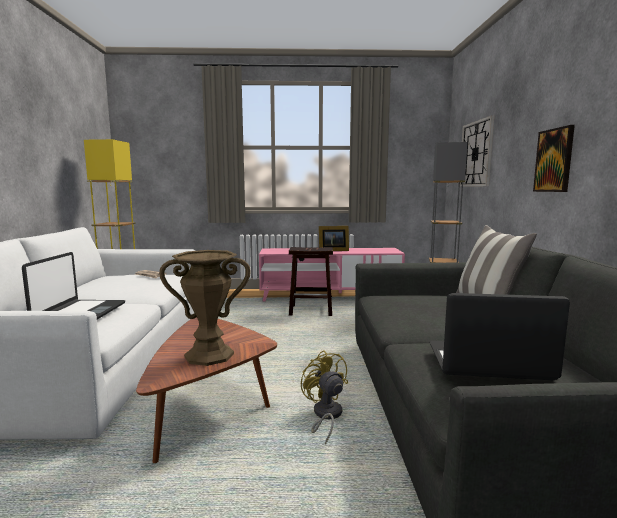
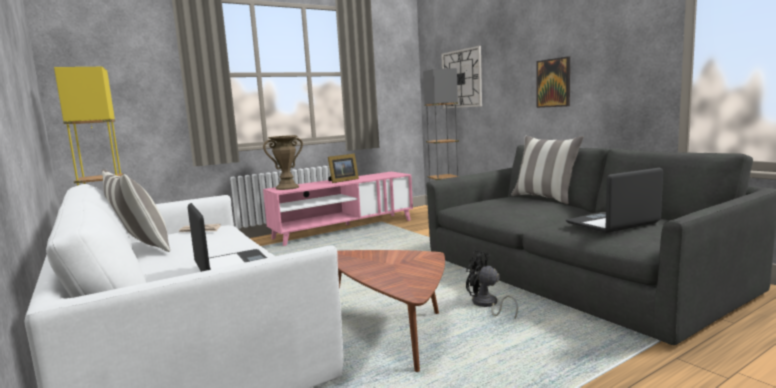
camera: 30 degrees left, 0 degrees up
brown vase [159,250,251,366] -> brown vase moved to [263,135,303,190]
brown stool [289,247,333,316] -> none
yellow fan [301,350,348,445] -> black fan [466,250,518,319]
none -> pillow [102,169,170,252]

